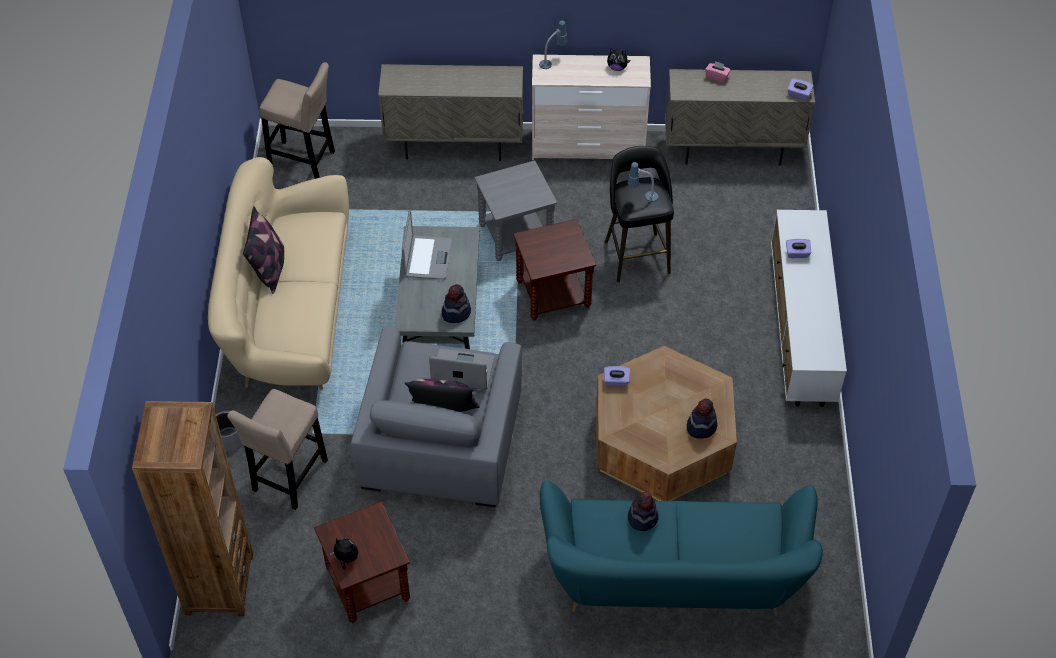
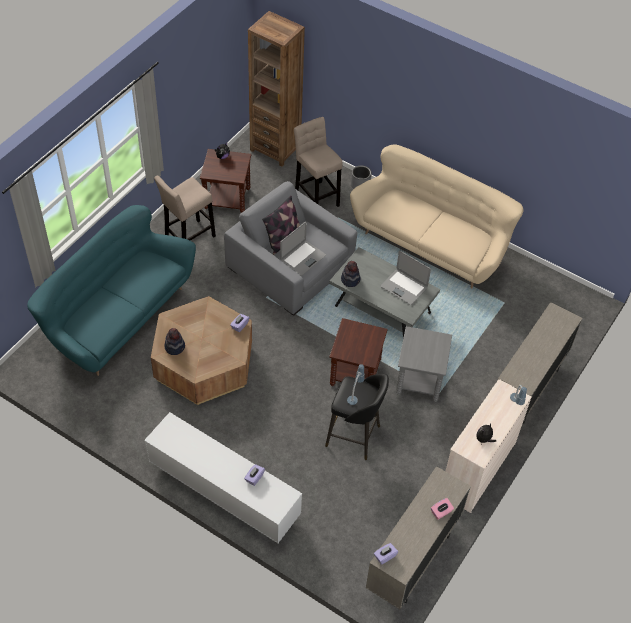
camera: 120 degrees right, 0 degrees up
pillow [243,207,284,294] -> none
beige stool [259,62,335,179] -> beige stool moved to [154,176,216,241]
hat [628,492,659,531] -> none

